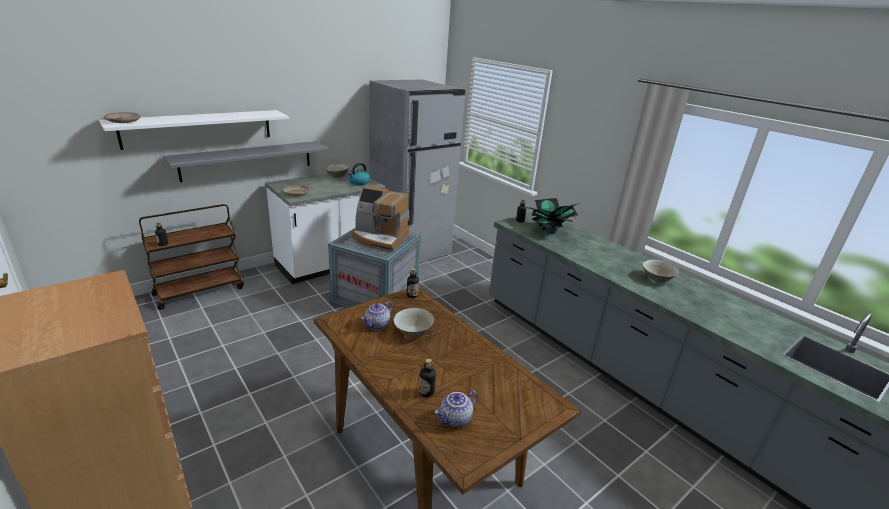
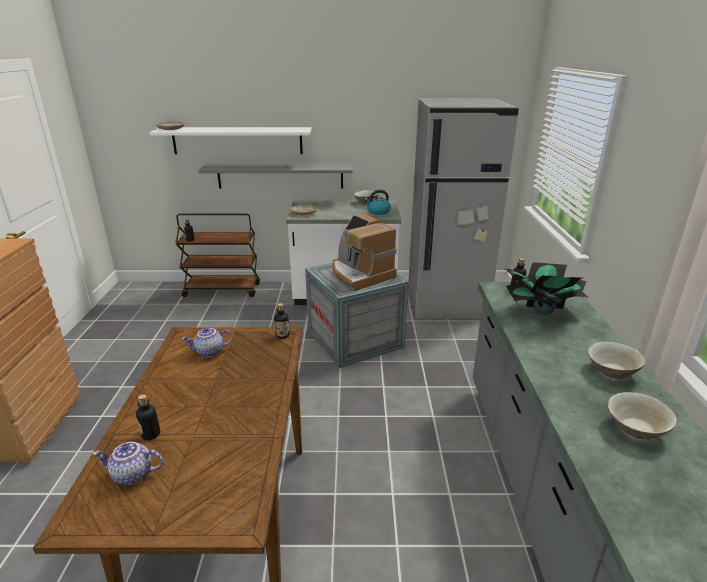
camera: 40 degrees right, 0 degrees up
beige bowl [393,308,434,338] -> beige bowl moved to [588,342,646,379]

